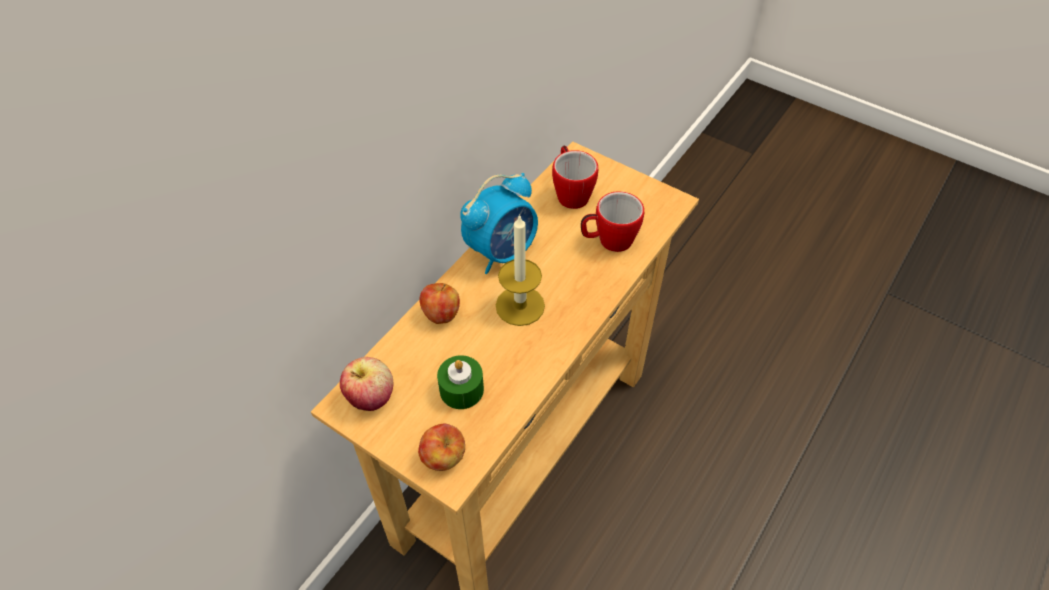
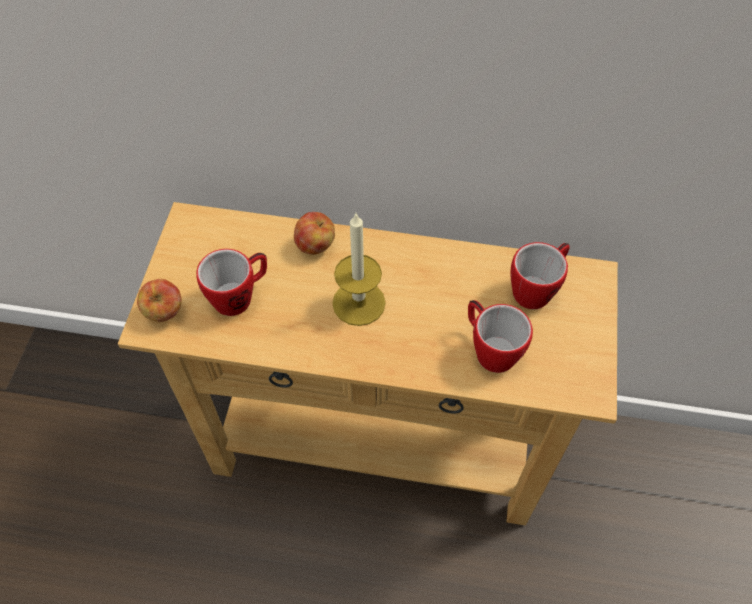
camera: 65 degrees right, 5 degrees up
apple [340,357,393,411] -> none
green candle [437,355,484,409] -> mug [196,249,267,316]
alarm clock [460,173,538,274] -> none

